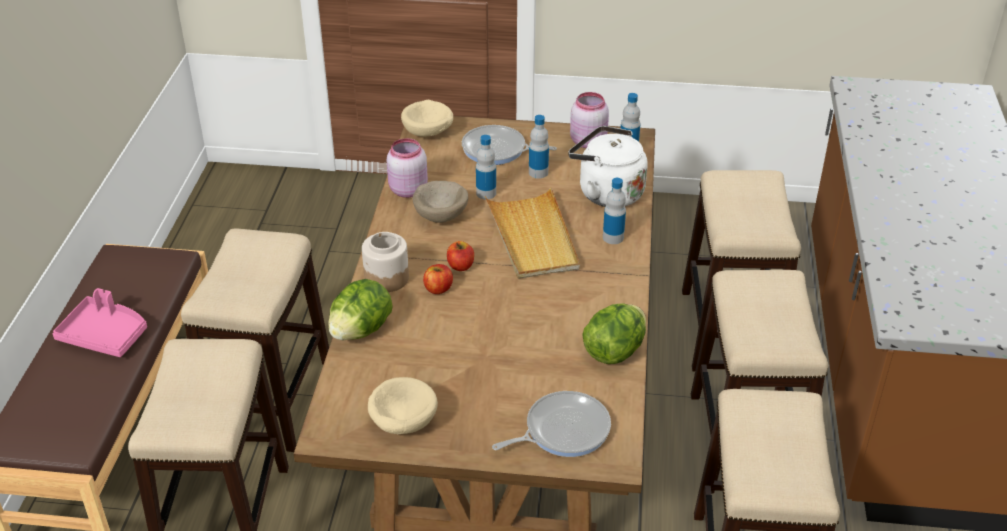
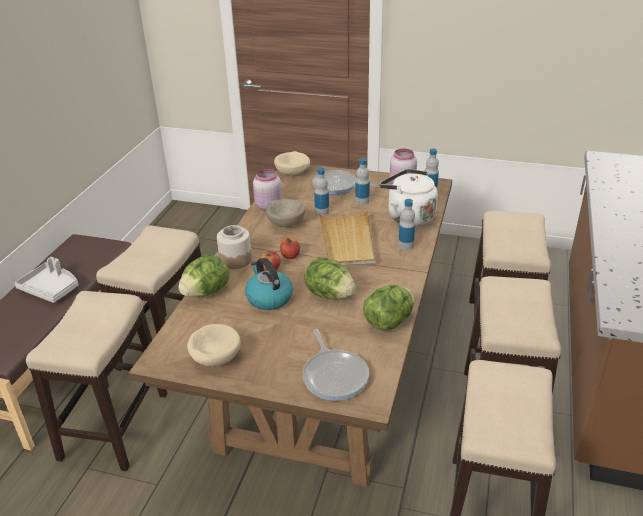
camera: 10 degrees right, 5 degrees down
pink tray [53,288,147,357] -> grey tray [15,257,78,303]
frying pan [492,391,611,457] -> frying pan turned 90 degrees clockwise [302,329,369,401]
none -> kettle [245,258,293,310]
none -> lettuce [304,257,356,299]

